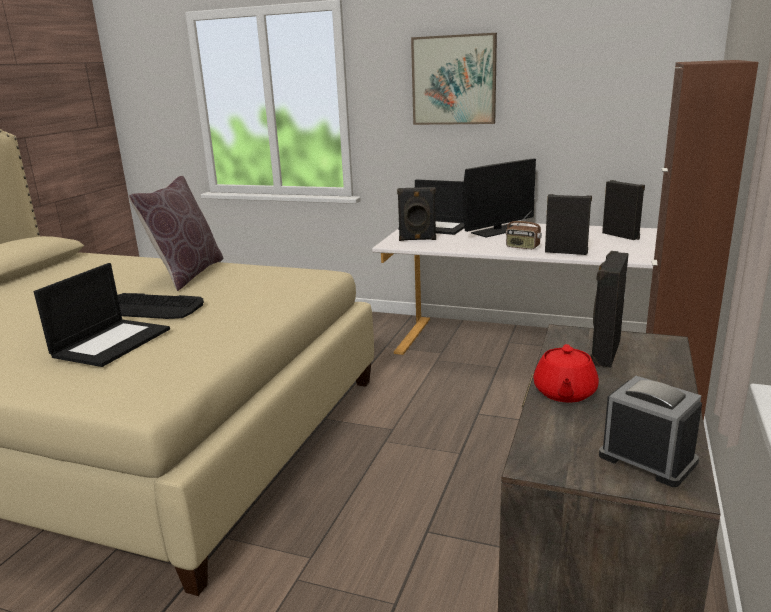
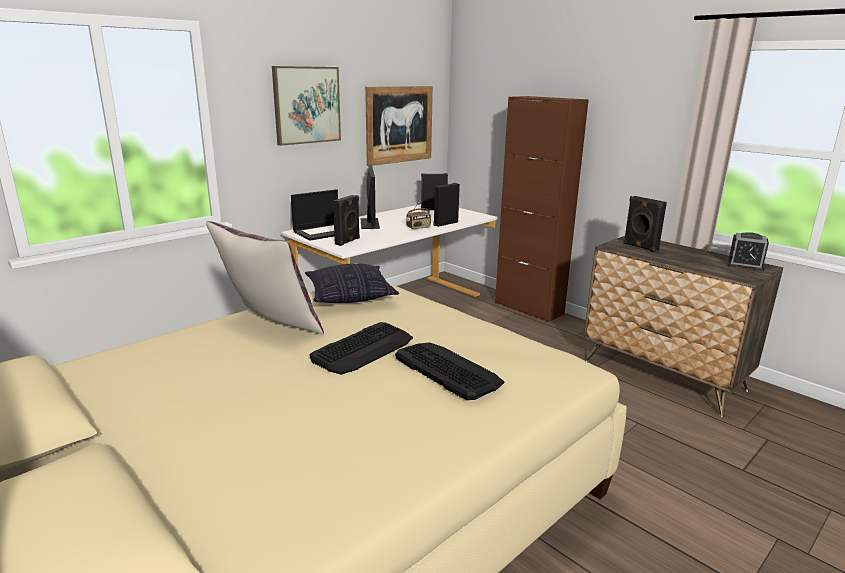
camera: 65 degrees left, 0 degrees up
laptop [34,263,170,367] -> keyboard [395,342,505,400]
red teapot [533,344,599,402] -> none
alarm clock [599,376,702,487] -> alarm clock turned 135 degrees counterclockwise [727,232,769,271]
none -> pillow [305,263,399,303]
none -> picture [365,86,433,166]

